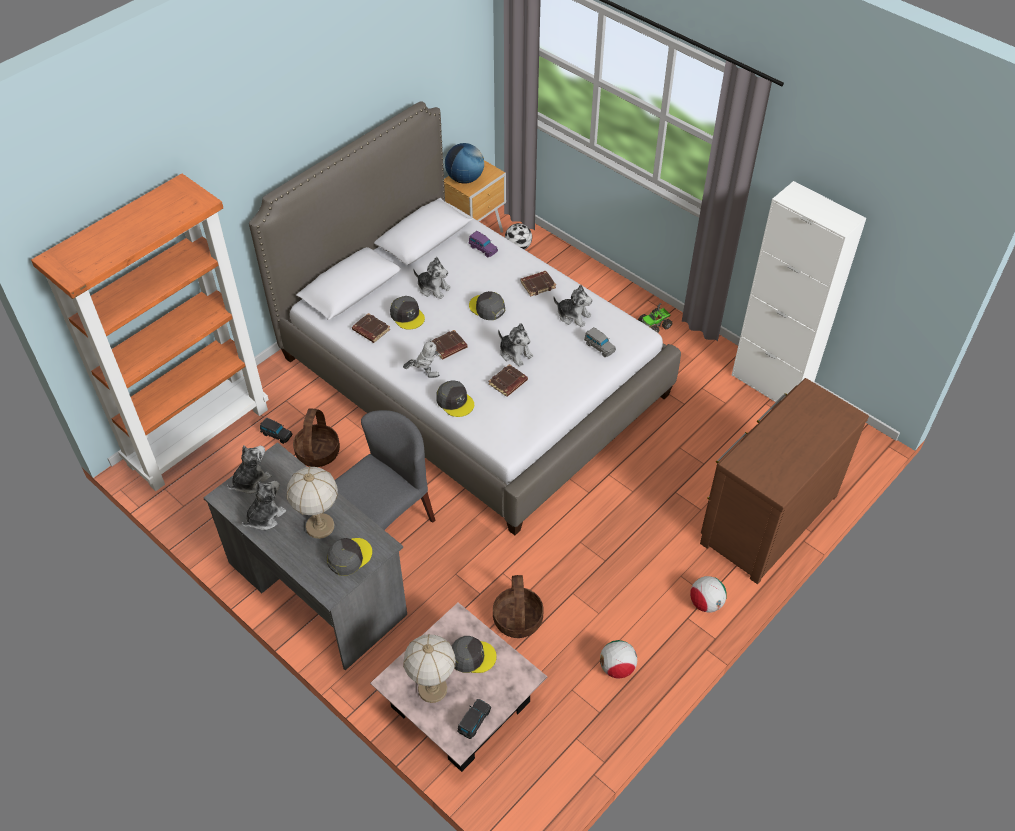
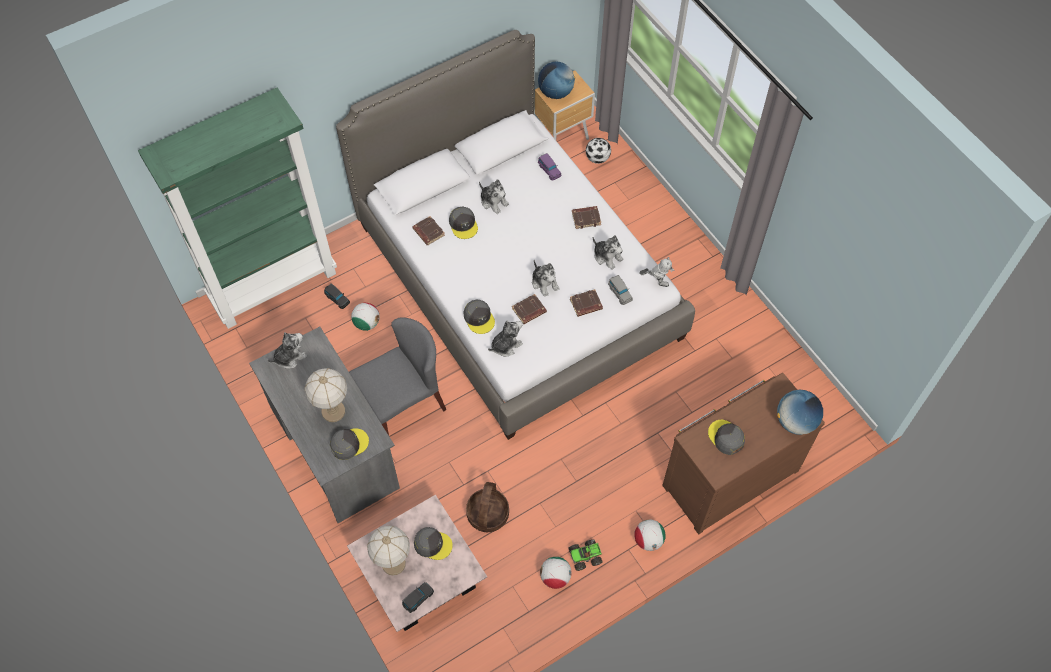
camera: 15 degrees right, 10 degrees up
orange bookcase [31,173,269,491] -> green bookcase [138,88,337,329]
plush toy [242,481,286,530] -> plush toy moved to [488,321,523,357]
basket [293,408,340,467] -> football [351,303,380,331]
toy robot [403,339,441,378] -> toy robot moved to [639,257,674,287]
brown book [431,330,468,360] -> brown book moved to [570,289,603,317]
grey cap [469,291,505,320] -> grey cap moved to [708,420,745,455]
toy truck [638,303,673,333] -> toy truck moved to [568,539,603,571]
white cabinet [731,181,866,403] -> none
none -> globe [777,389,823,435]

